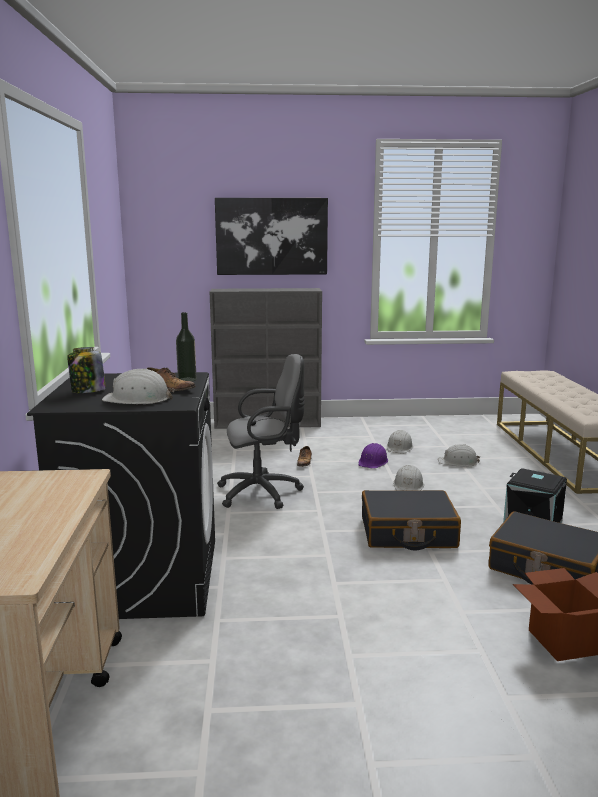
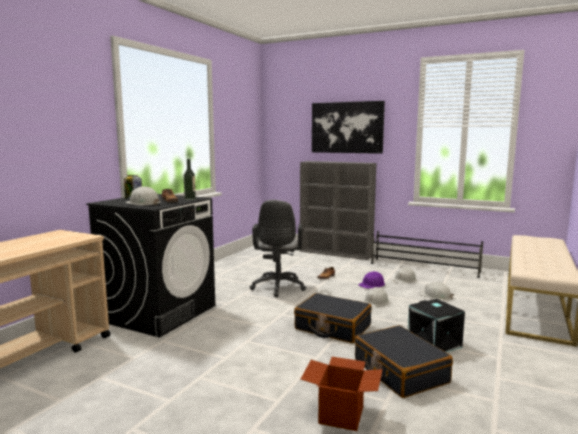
camera: 30 degrees right, 5 degrees down
grey office chair [217,354,305,509] -> grey office chair turned 75 degrees clockwise [250,200,306,297]
none -> black shoe rack [371,231,483,278]

